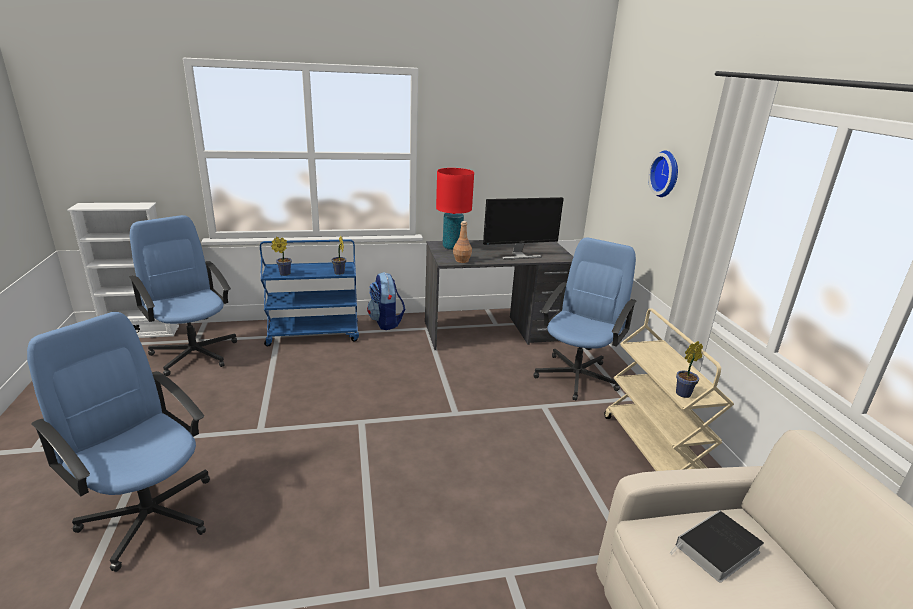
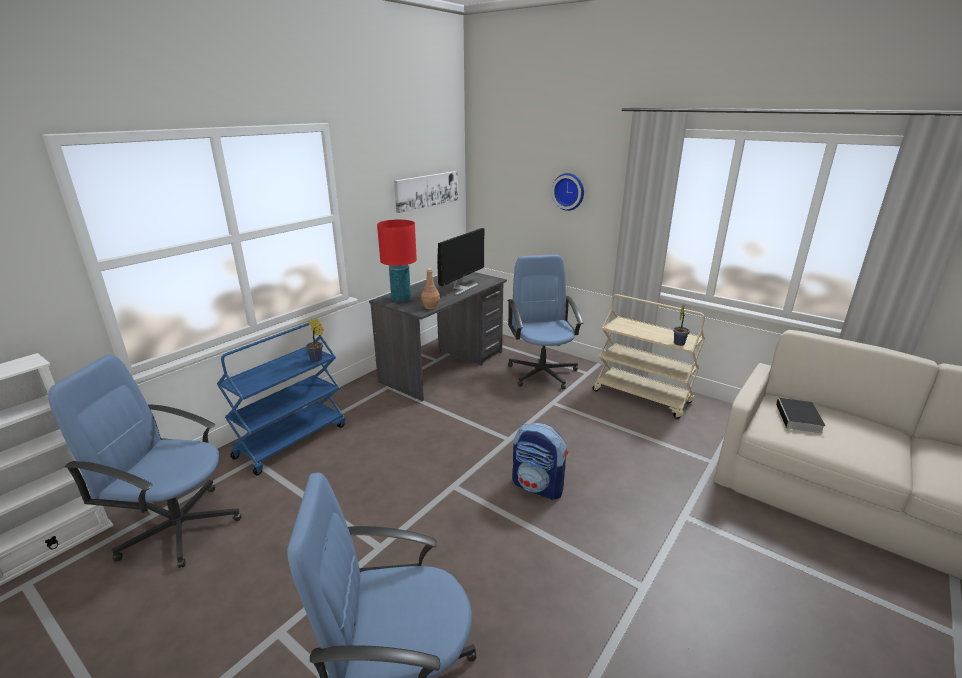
camera: 40 degrees left, 0 degrees up
potted plant [271,237,292,276] -> none
backpack [367,272,406,330] -> backpack moved to [512,423,568,500]
none -> picture [394,171,458,213]

